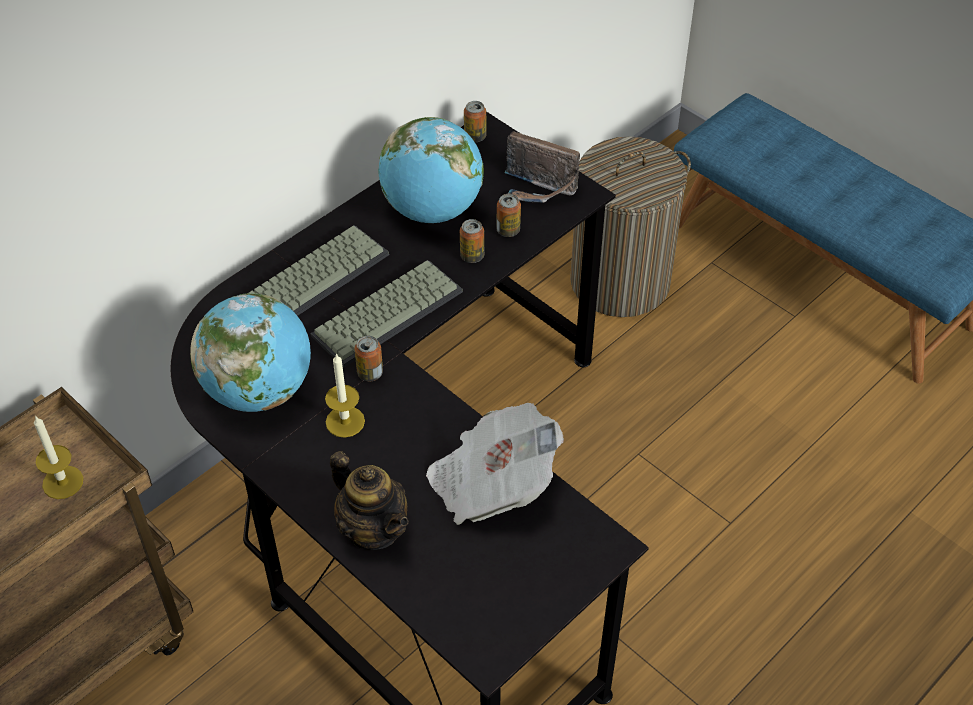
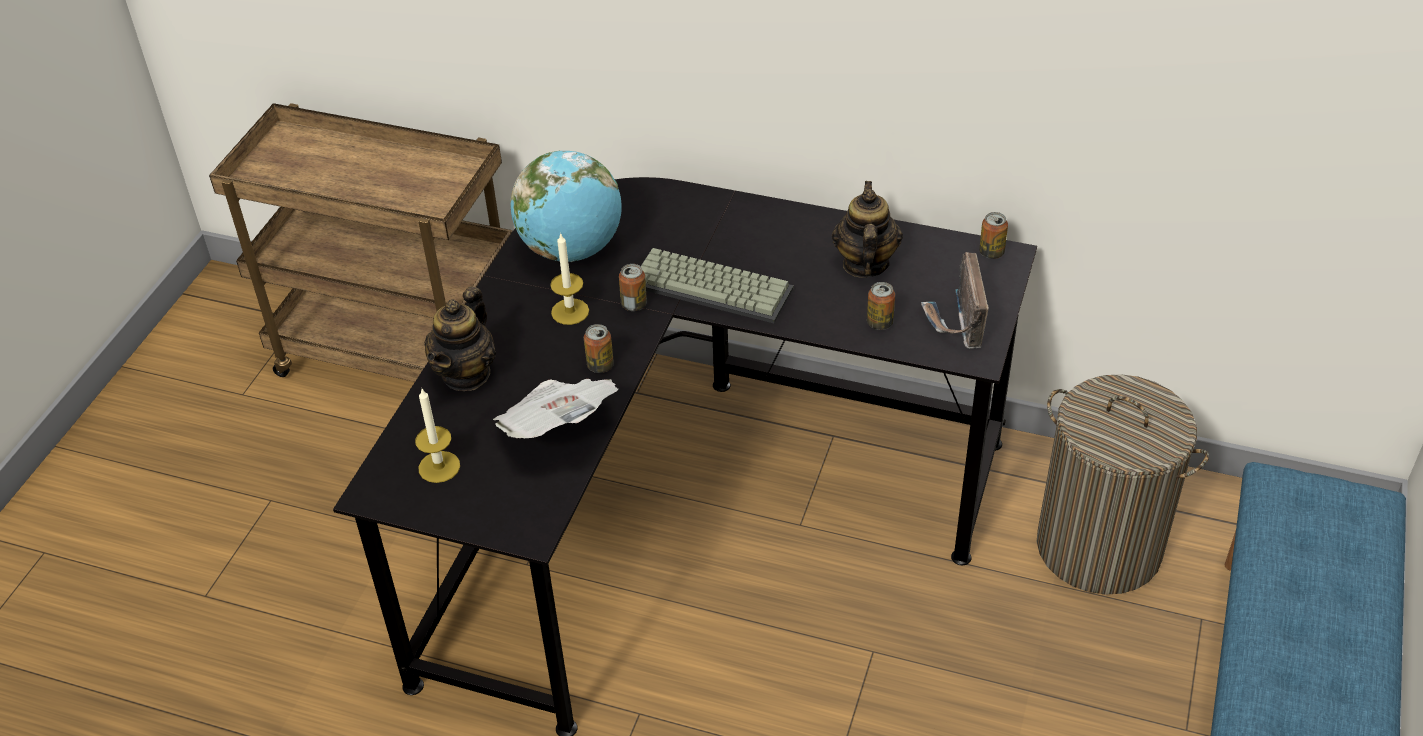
camera: 65 degrees right, 5 degrees down
candle [34,417,83,499] -> candle moved to [415,389,460,483]
keyboard [249,225,389,316] -> none
globe [378,117,484,223] -> teapot [832,181,903,278]
can [460,219,484,263] -> can moved to [584,324,614,373]

